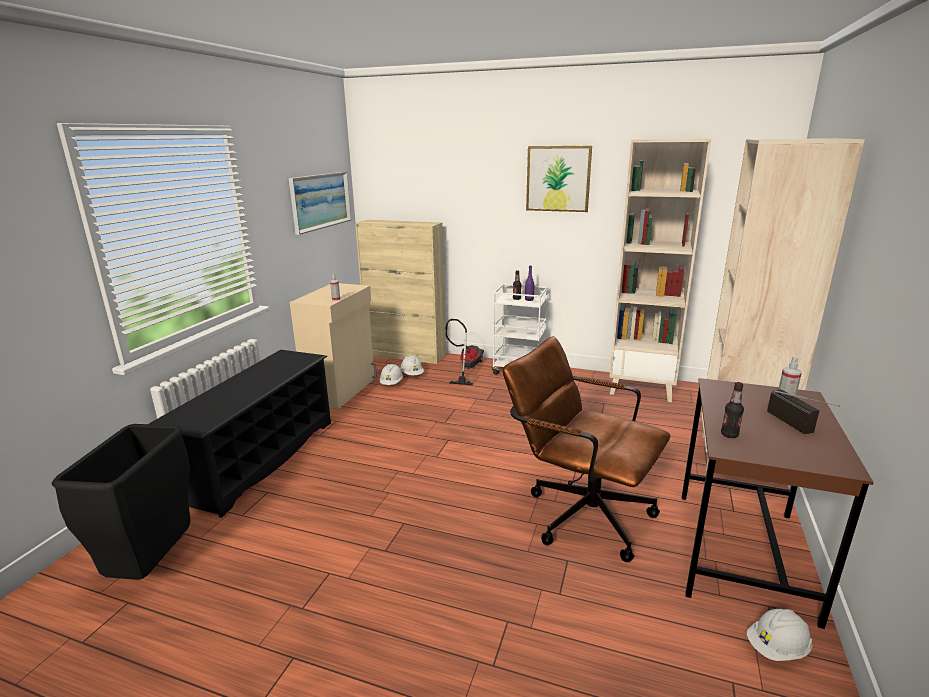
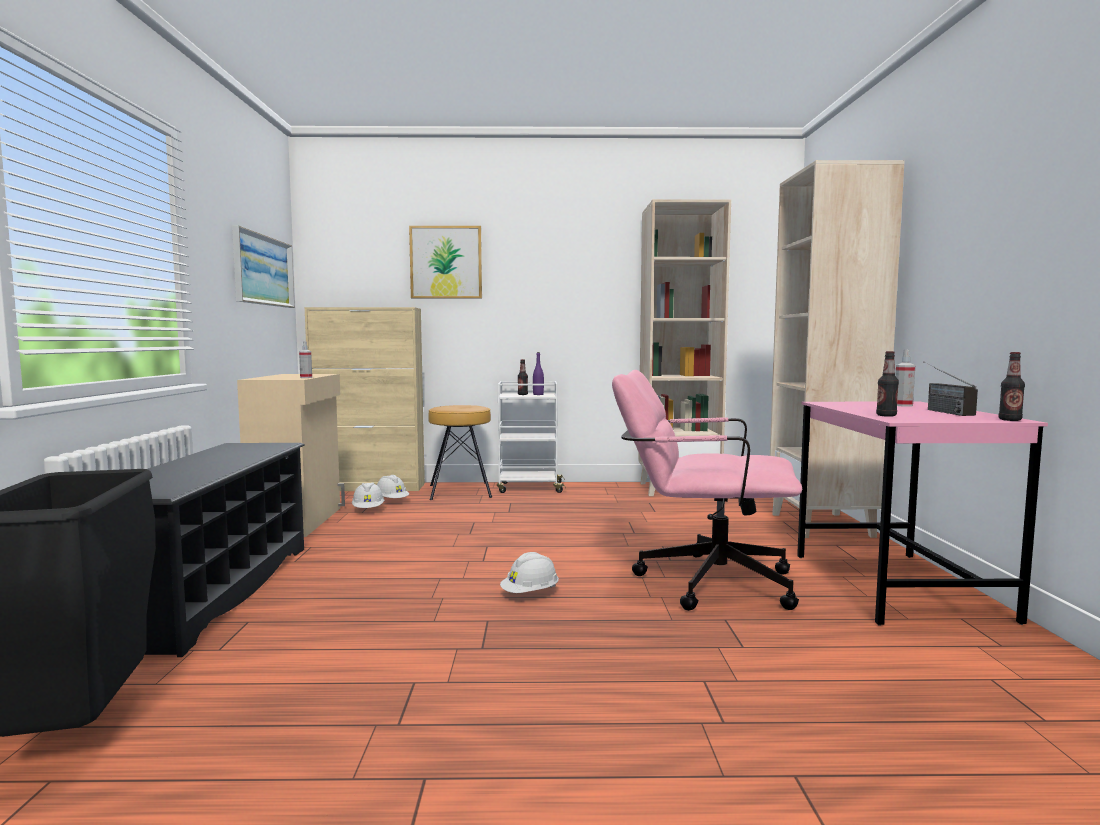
camera: 20 degrees left, 15 degrees down
vacuum cleaner [445,319,484,385] -> brown stool [428,405,492,500]
brown office chair [502,336,670,562] -> pink office chair [612,370,802,611]
picture [526,146,592,212] -> picture moved to [409,226,482,298]
brown desk [682,378,874,629] -> pink desk [797,402,1048,626]
white hard hat [747,609,812,661] -> white hard hat moved to [500,552,559,593]
radio [767,389,839,434] -> radio turned 150 degrees counterclockwise [923,362,978,416]
none -> bottle [999,352,1025,421]

